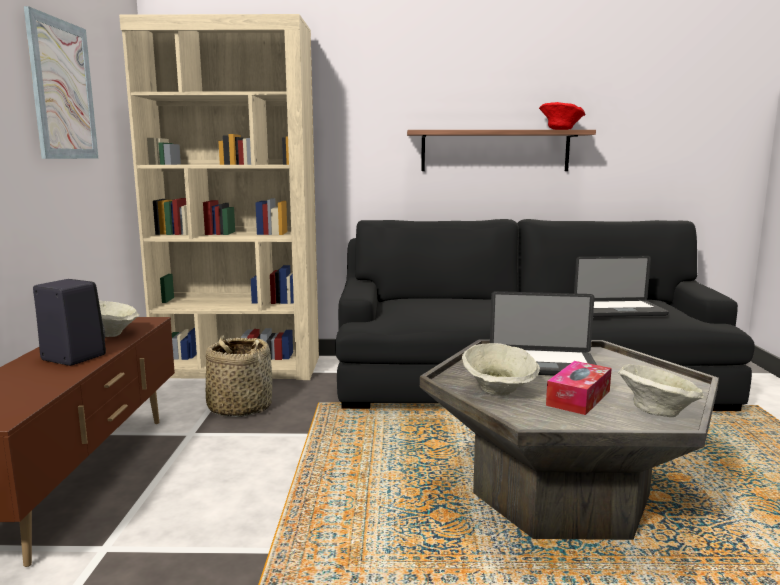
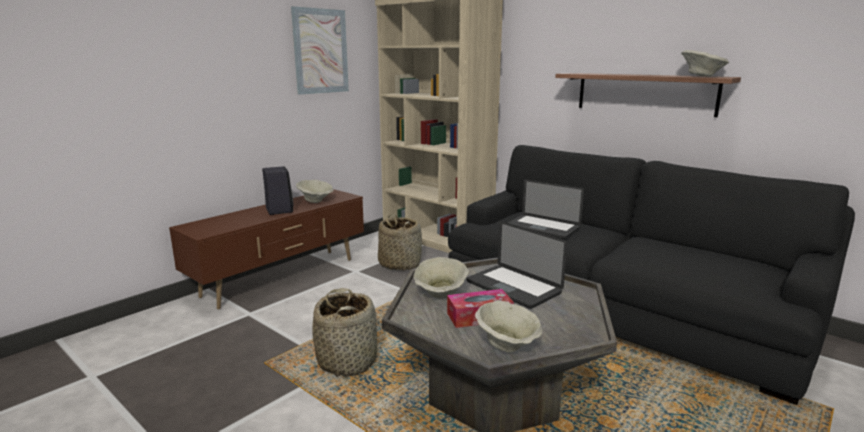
camera: 40 degrees right, 5 degrees up
red bowl [539,102,585,130] -> beige bowl [681,50,729,77]
laptop [574,256,669,317] -> laptop moved to [508,179,584,239]
none -> basket [312,288,377,377]

